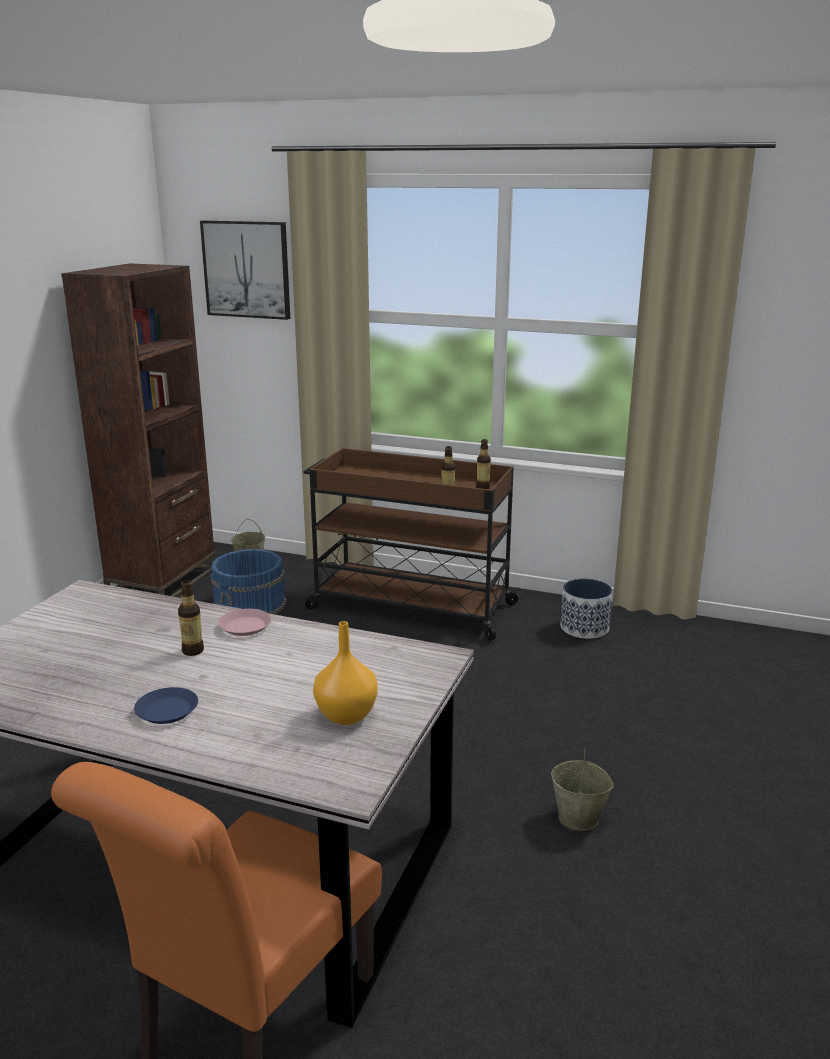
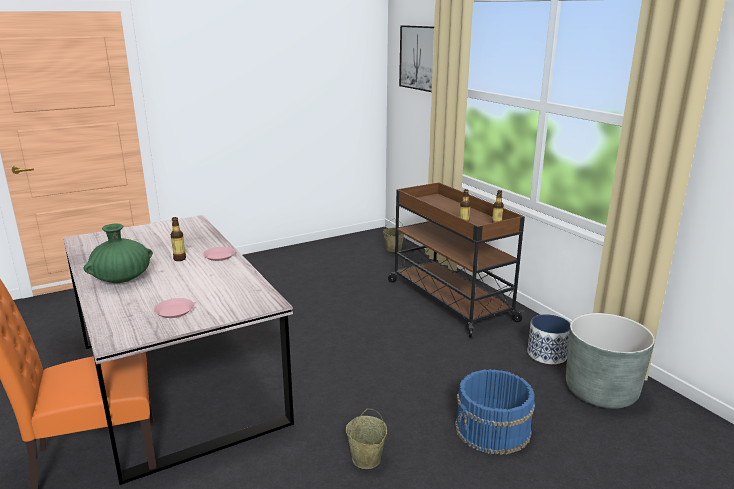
camera: 40 degrees right, 0 degrees up
brown bookcase [61,263,216,597] -> none
blue plate [134,687,198,724] -> green vase [84,223,153,283]
blue bucket [210,549,287,615] -> blue bucket moved to [455,369,535,455]
orange vase [313,621,378,725] -> pink plate [154,298,194,318]
none -> grey planter [566,313,655,409]

